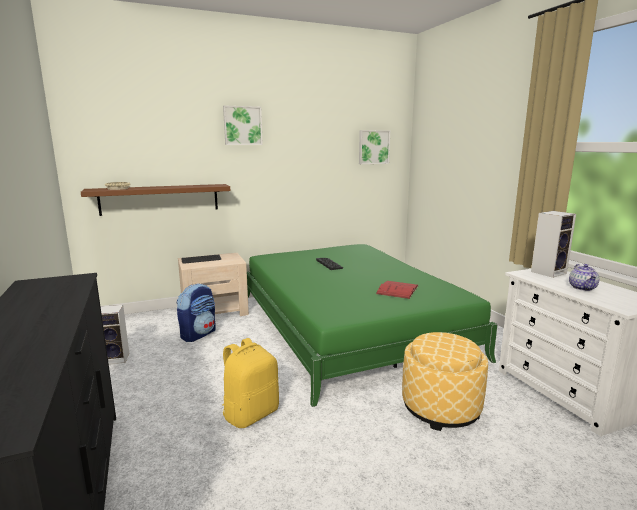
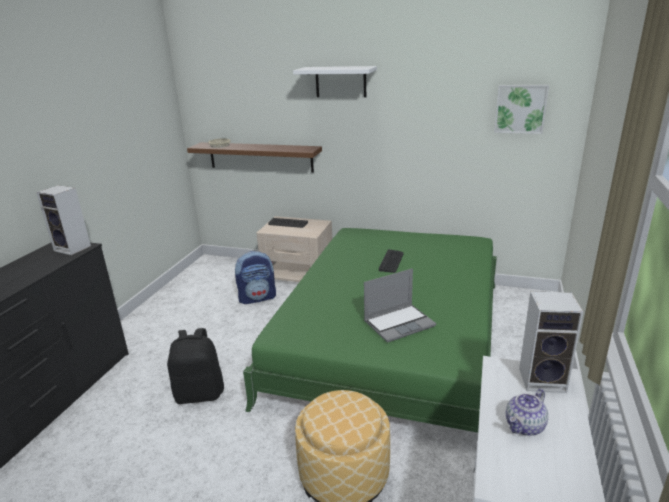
camera: 40 degrees right, 10 degrees up
speaker [101,305,129,364] -> speaker moved to [36,185,91,255]
picture [223,105,263,145] -> white shelf [293,66,377,97]
yellow backpack [223,338,279,428] -> black backpack [167,328,224,404]
red book [376,281,418,299] -> laptop [364,268,436,342]

